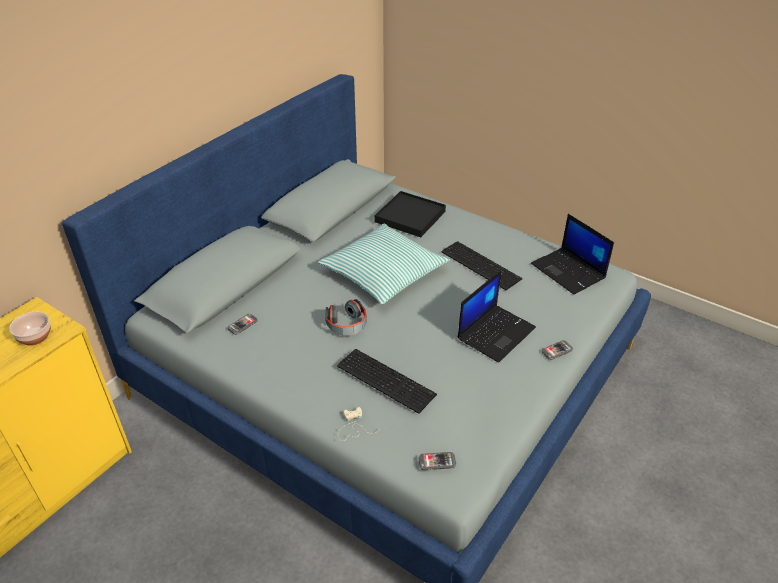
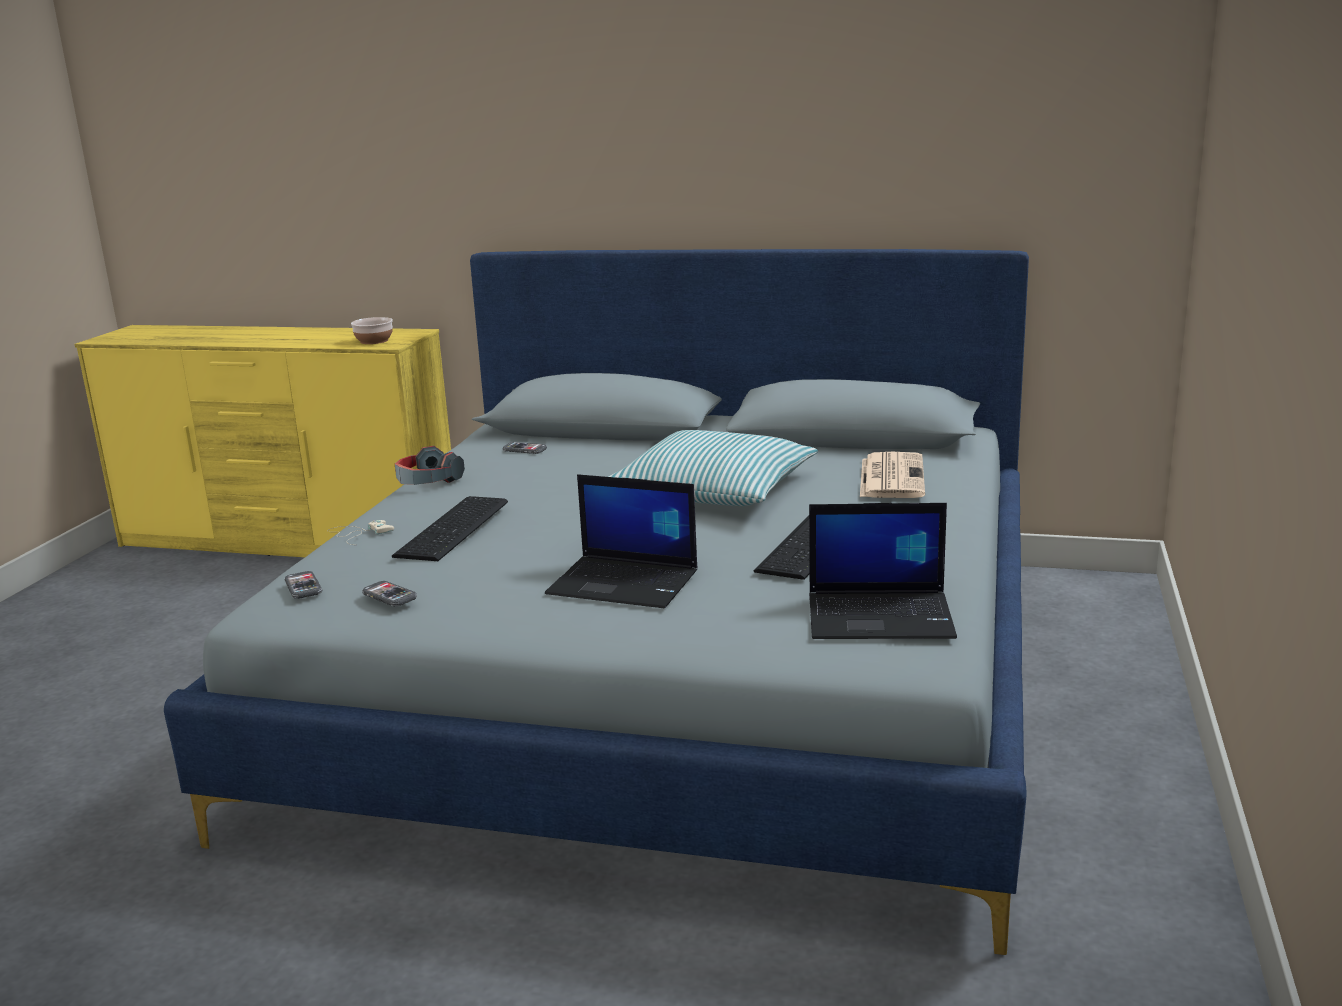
camera: 70 degrees right, 20 degrees down
headphones [325,299,367,335] -> headphones moved to [395,446,465,485]
black tray [374,191,446,237] -> newspaper [860,452,925,498]
laptop [531,214,614,295] -> laptop turned 120 degrees counterclockwise [809,503,957,639]
phone [542,340,573,360] -> phone moved to [362,581,417,606]

